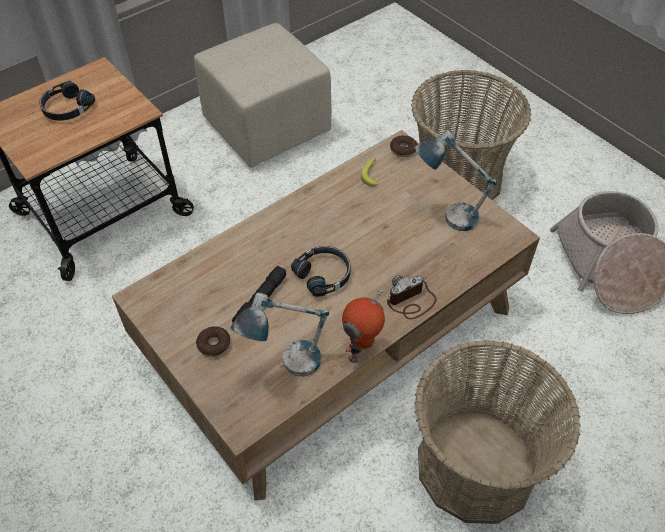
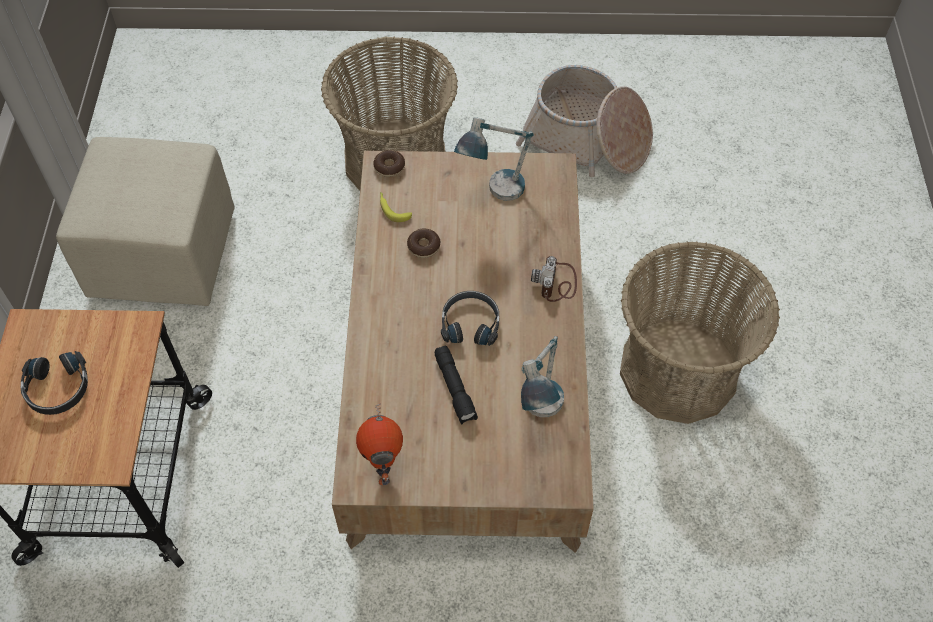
camera: 50 degrees left, 5 degrees up
donut [196,326,230,357] -> donut moved to [407,229,440,258]
toy robot [342,291,385,363] -> toy robot moved to [356,404,403,485]

